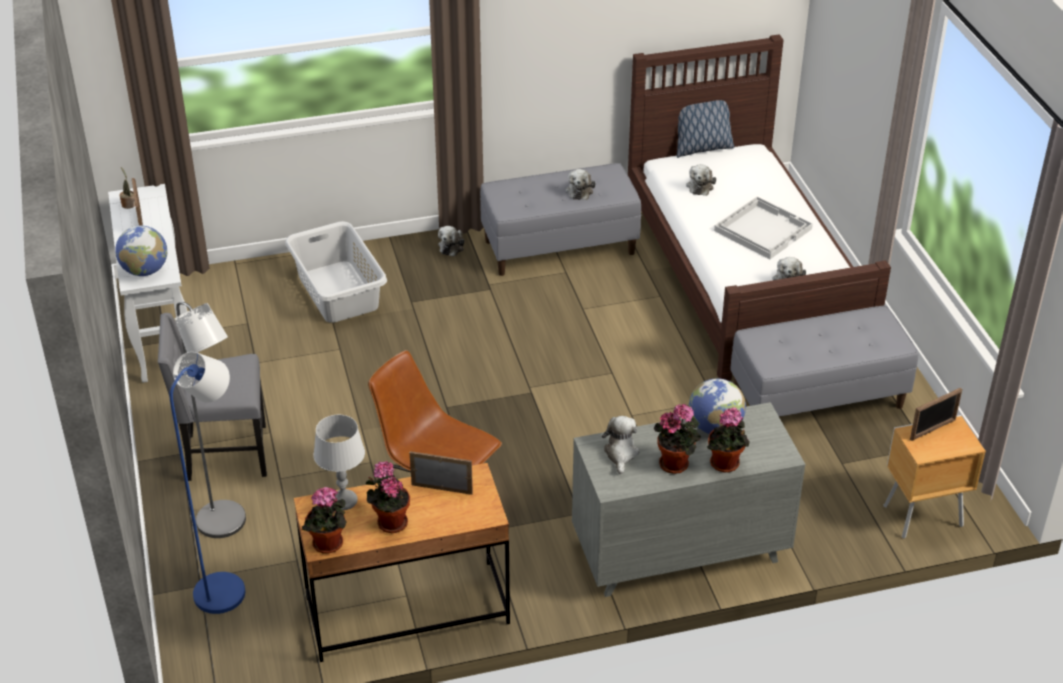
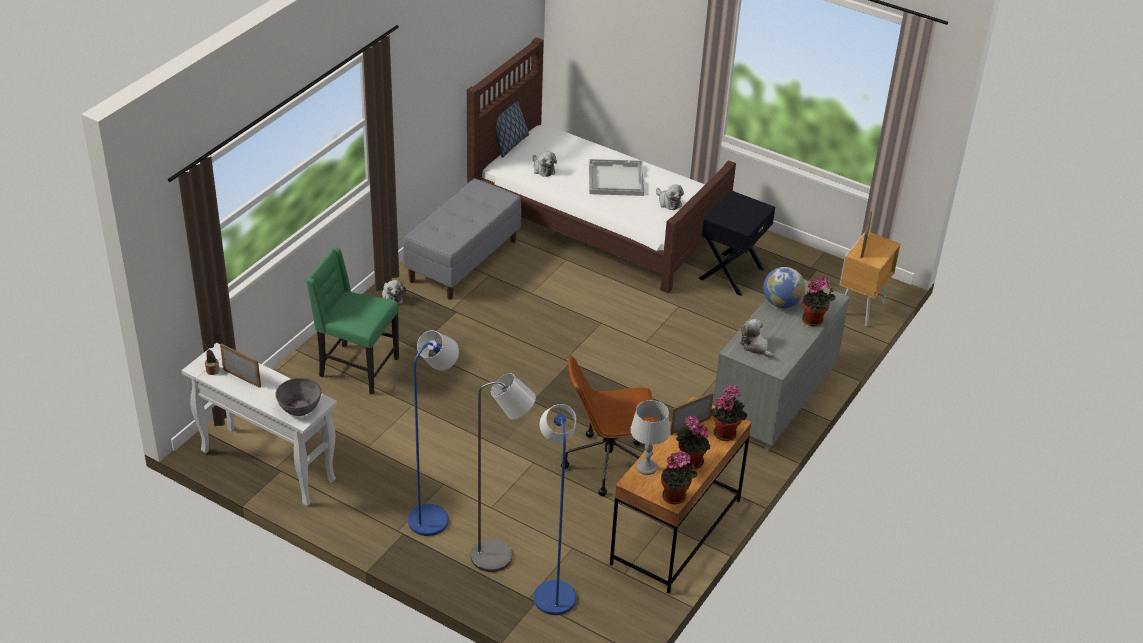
camera: 45 degrees left, 0 degrees up
globe [115,226,167,276] -> grey bowl [275,378,321,416]
grey chair [158,313,267,481] -> blue floor lamp [408,330,459,536]
grey laundry basket [285,221,387,323] -> green chair [306,248,399,394]
plush toy [566,169,595,200] -> none
potted plant [654,403,701,474] -> potted plant moved to [709,385,747,441]
grey bench [730,306,918,416] -> black nightstand [698,190,775,296]

